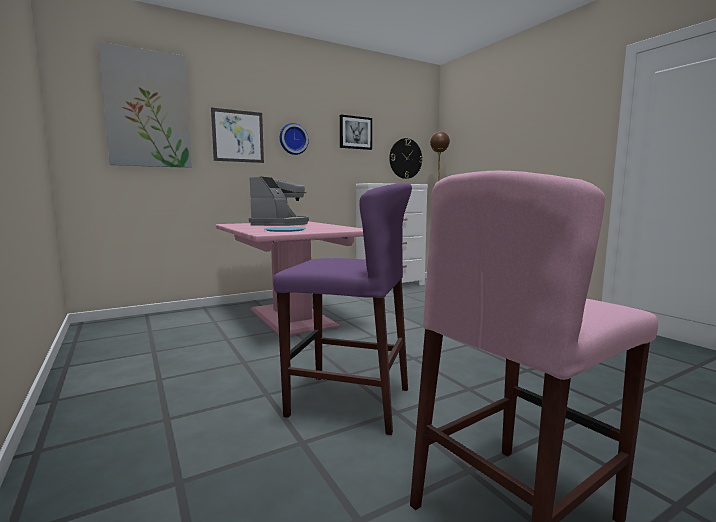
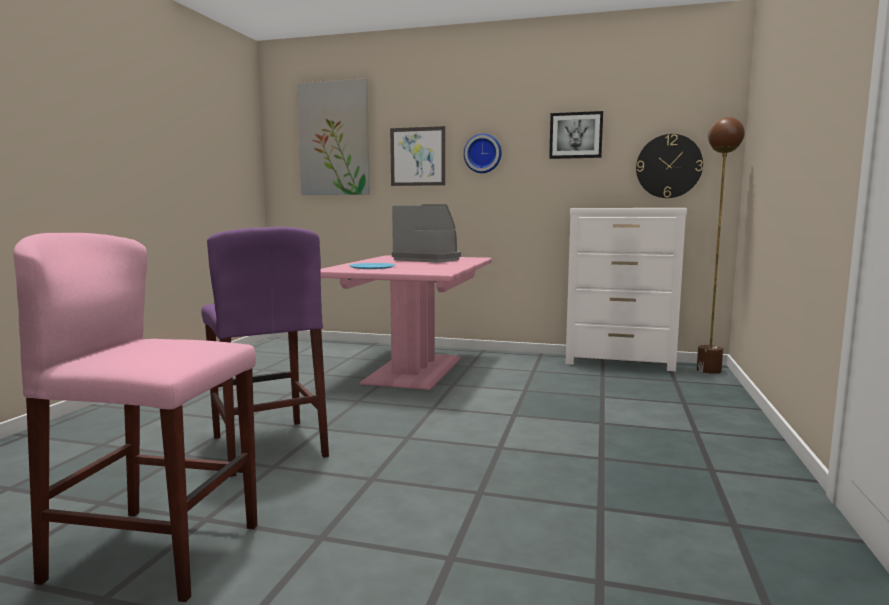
camera: 45 degrees right, 0 degrees up
coffee machine [249,177,309,226] -> coffee machine turned 120 degrees counterclockwise [392,204,461,263]

